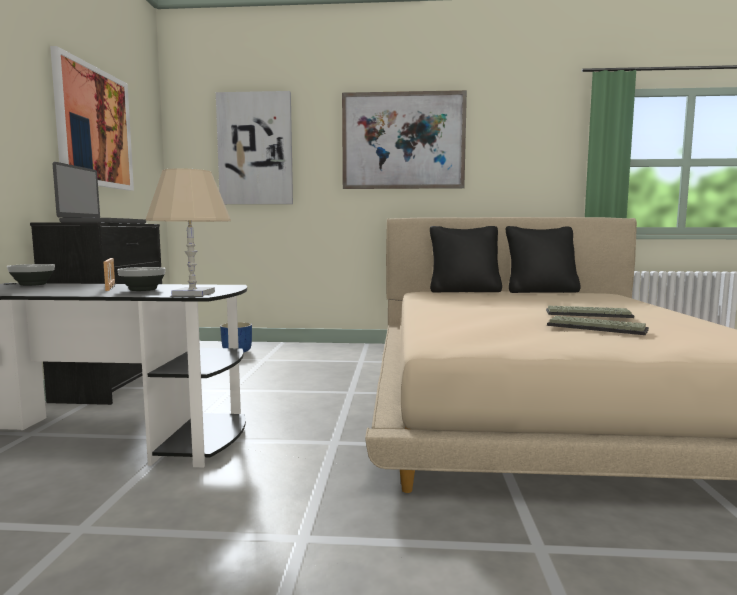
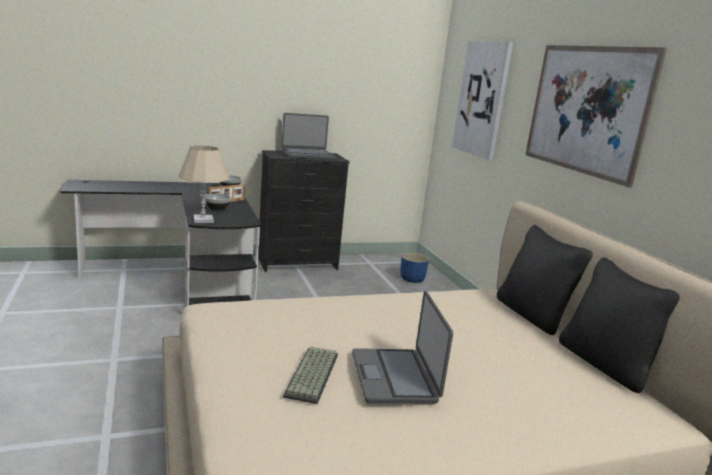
camera: 65 degrees right, 10 degrees up
picture [50,46,134,191] -> none
keyboard [546,306,634,318] -> laptop [352,290,453,404]

